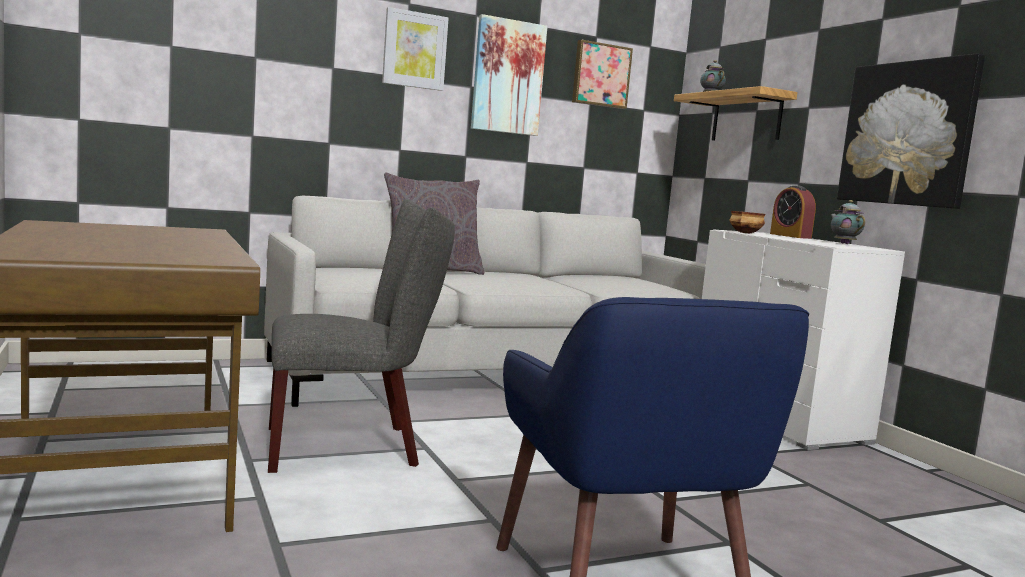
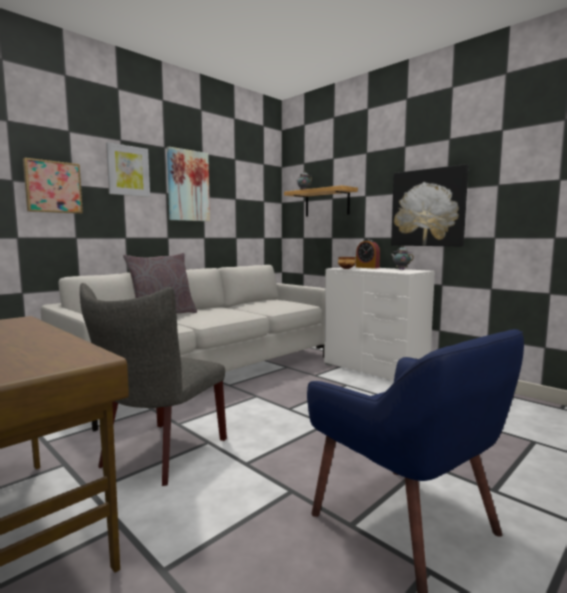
camera: 20 degrees left, 0 degrees up
grey chair [268,199,455,473] -> grey chair turned 150 degrees clockwise [80,283,227,486]
picture [572,39,633,109] -> picture moved to [23,158,83,214]

